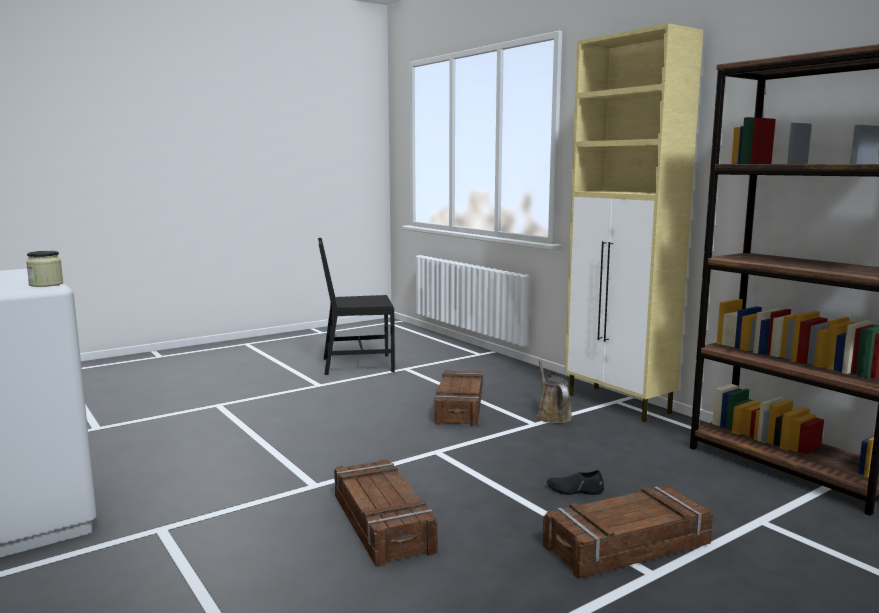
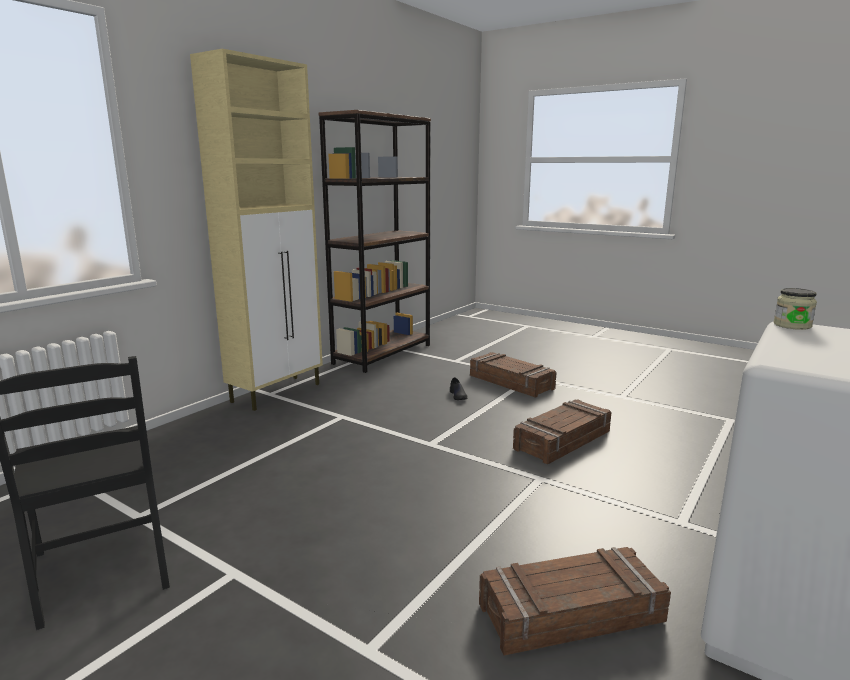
camera: 110 degrees left, 5 degrees up
crate [434,370,483,426] -> crate moved to [479,547,671,656]
brown watering can [536,359,573,423] -> none

